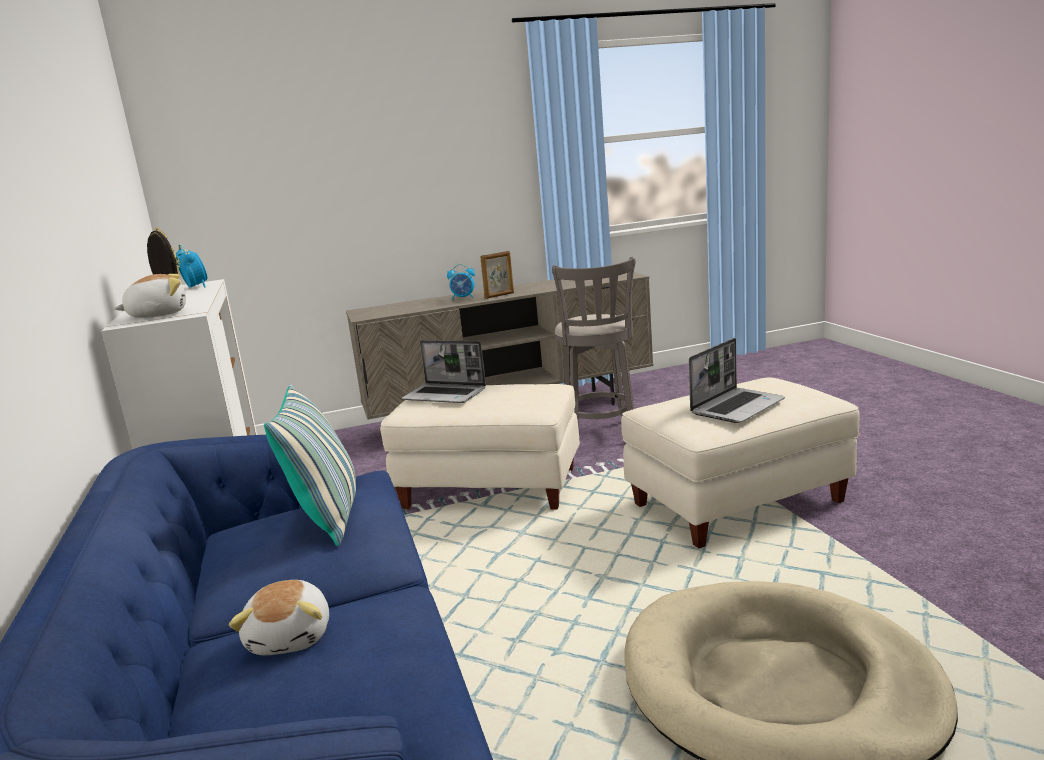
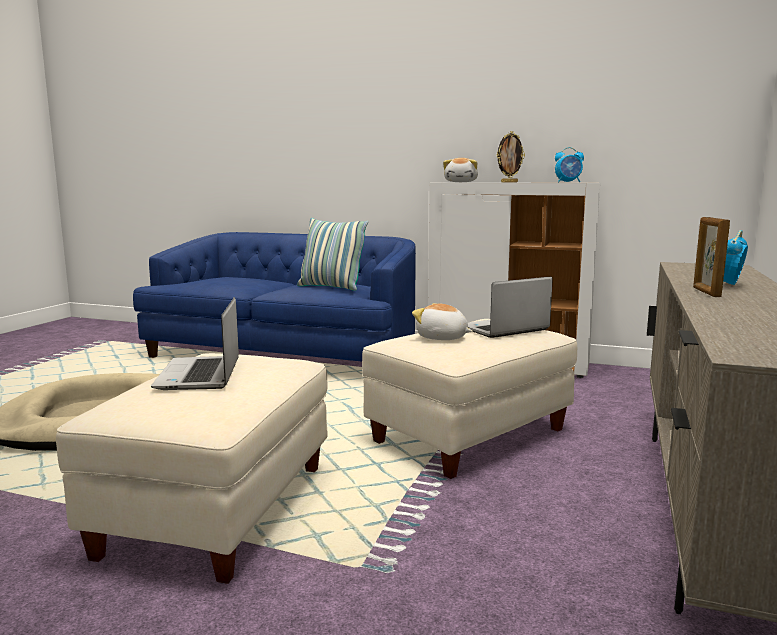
camera: 125 degrees right, 5 degrees down
plush toy [229,580,329,655] -> plush toy moved to [412,303,472,340]
grey stool [552,257,636,429] -> none

